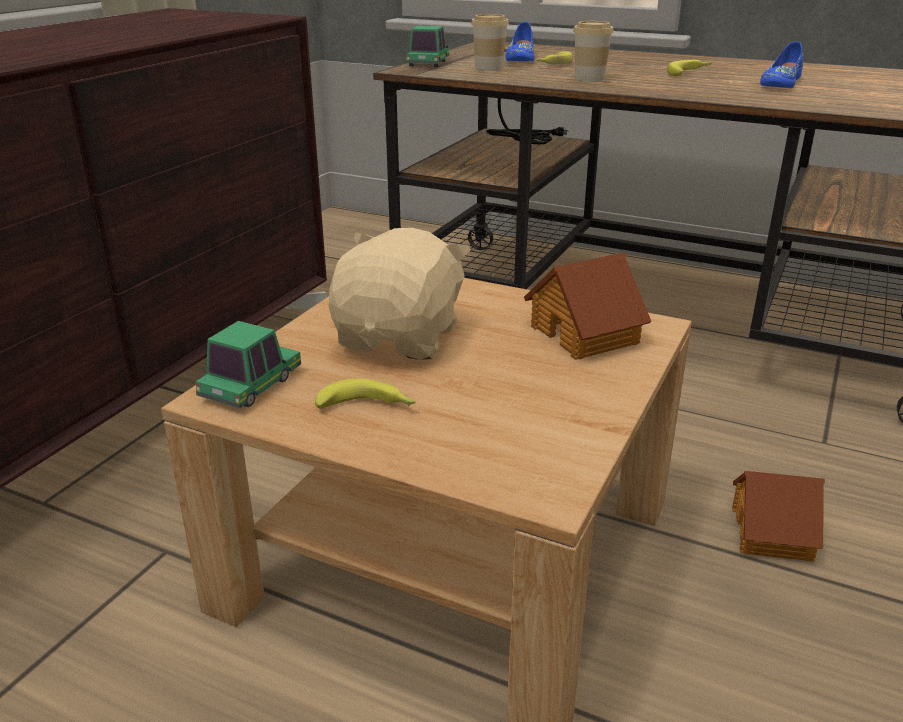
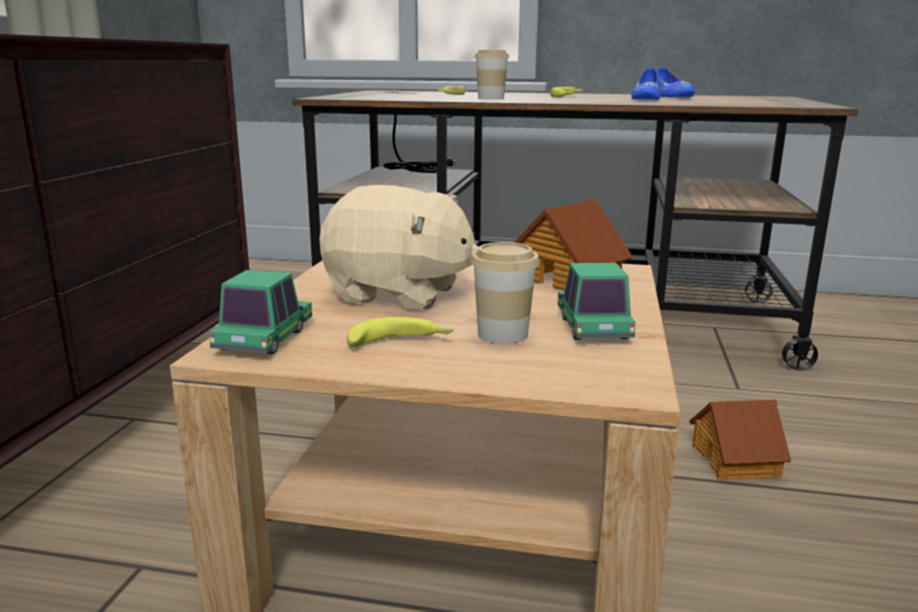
camera: 15 degrees left, 10 degrees down
beige plush toy [329,228,471,360] -> beige plush toy turned 105 degrees clockwise [319,185,479,309]
toy car [407,26,449,67] -> toy car moved to [558,263,635,340]
cup [471,14,509,71] -> cup moved to [471,242,539,344]
blue shoe [505,22,535,61] -> blue shoe moved to [656,68,695,97]

